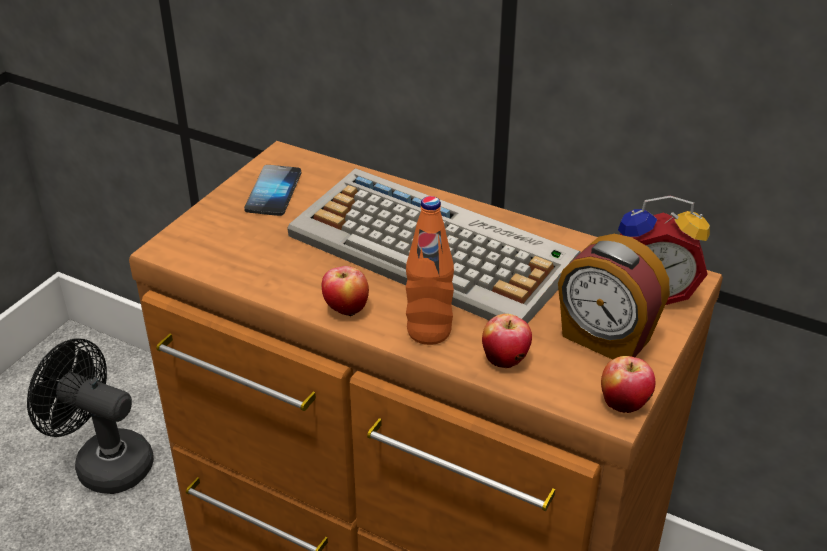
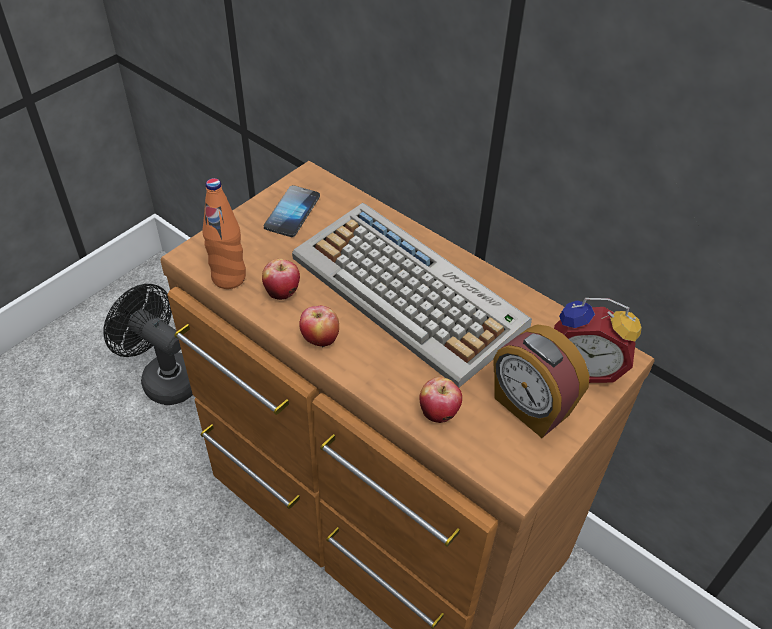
camera: 10 degrees right, 10 degrees up
orange bottle [406,196,454,345] -> orange bottle moved to [202,178,246,289]
apple [601,356,655,413] -> apple moved to [262,259,300,300]

